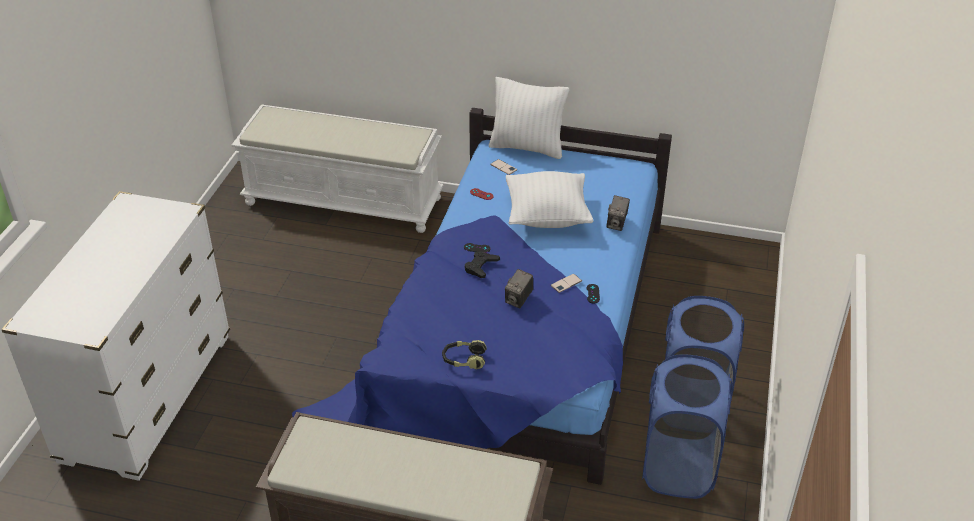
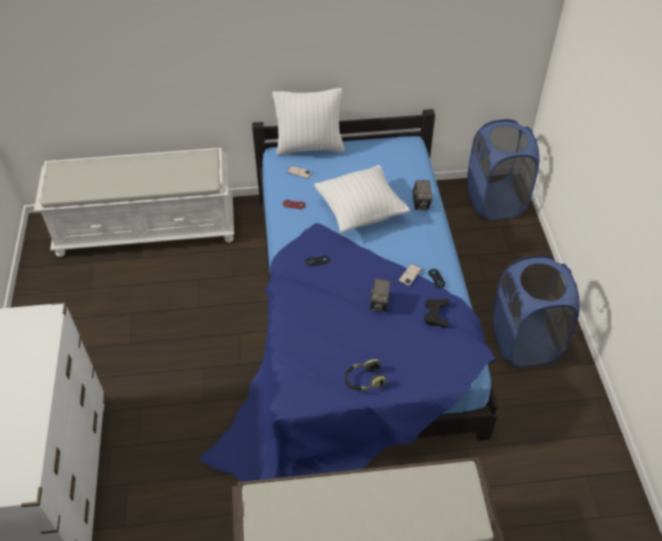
camera: 20 degrees left, 10 degrees up
black game controller [465,251,500,278] -> black game controller moved to [424,299,450,328]
blue laundry basket [642,354,732,499] -> blue laundry basket moved to [467,119,539,220]

